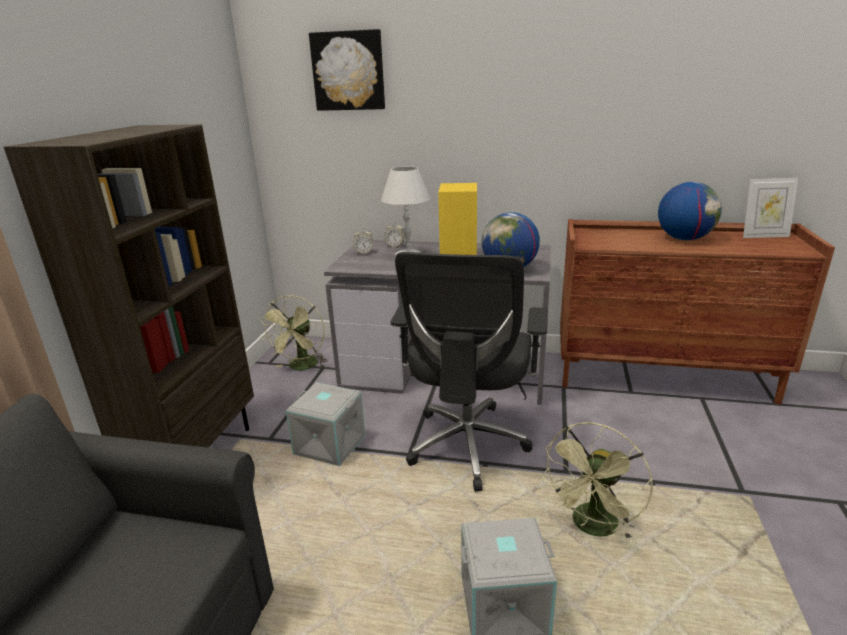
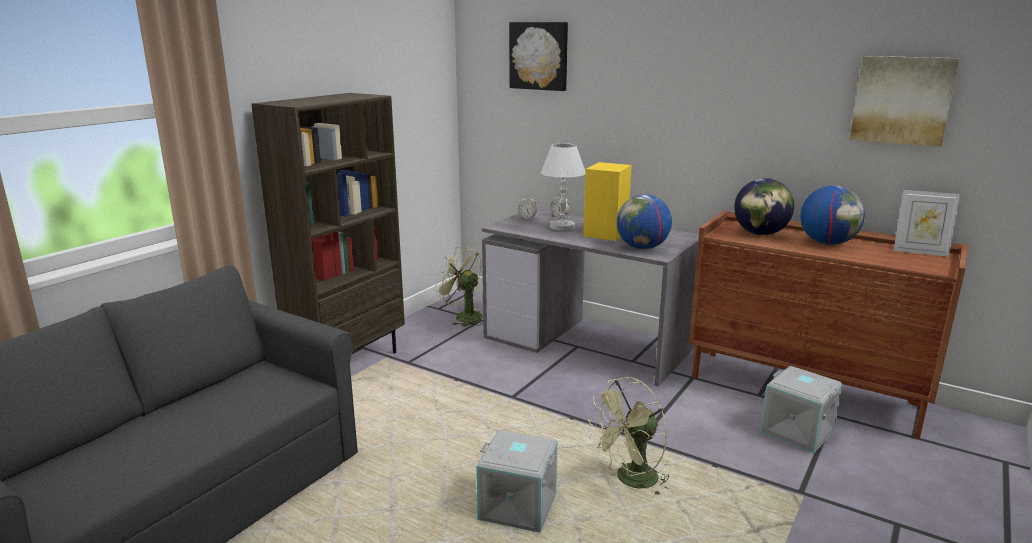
camera: 20 degrees right, 5 degrees down
green fan [260,295,328,370] -> green fan turned 90 degrees clockwise [434,247,483,327]
grey storage box [286,382,365,466] -> grey storage box moved to [760,366,843,453]
office chair [391,252,548,492] -> none
none -> globe [734,178,794,235]
none -> picture [850,56,960,147]

